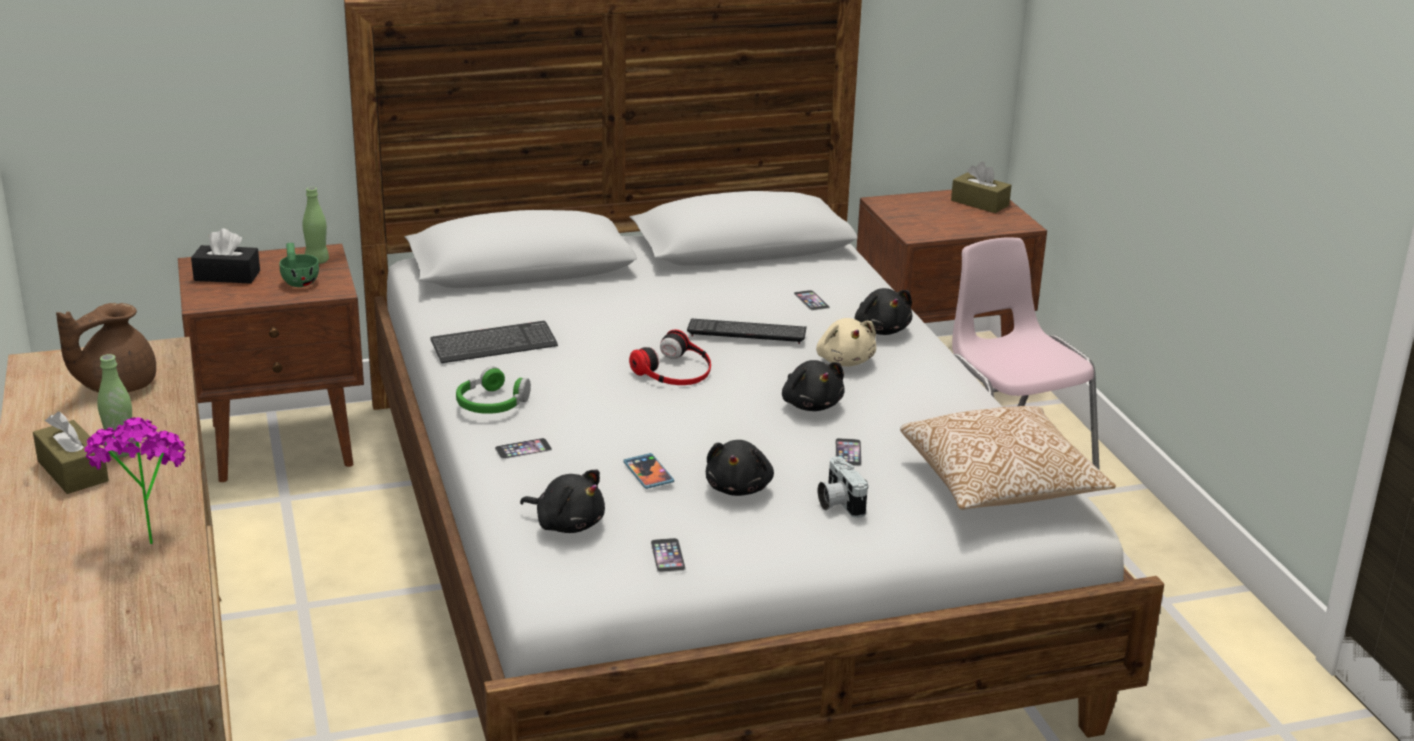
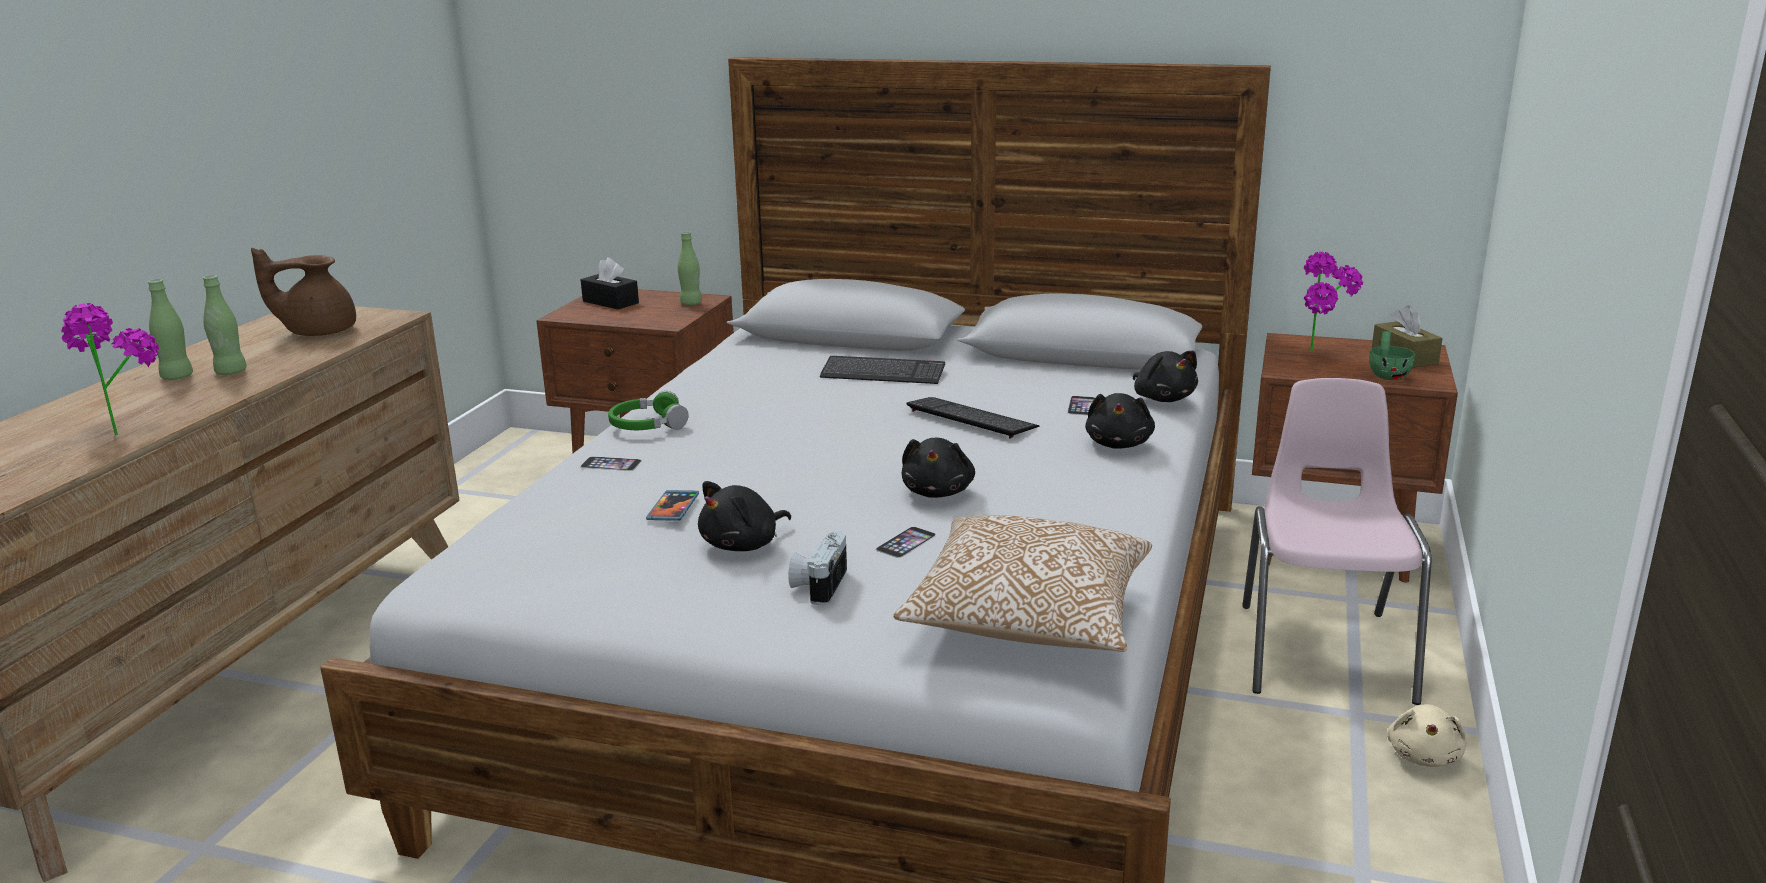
camera: 35 degrees right, 5 degrees down
brown tissue box [33,412,109,494] -> green bottle [148,279,193,380]
green cup [279,243,319,287] -> green cup moved to [1369,331,1415,380]
keyboard [430,321,558,363] -> keyboard moved to [820,356,945,384]
black plush toy [520,470,605,533] -> black plush toy moved to [1133,351,1198,402]
headphones [629,329,711,385] -> none
phone [651,538,686,573] -> none
beige plush toy [816,318,876,367] -> beige plush toy moved to [1387,704,1467,767]
none -> potted plant [1304,252,1363,352]

